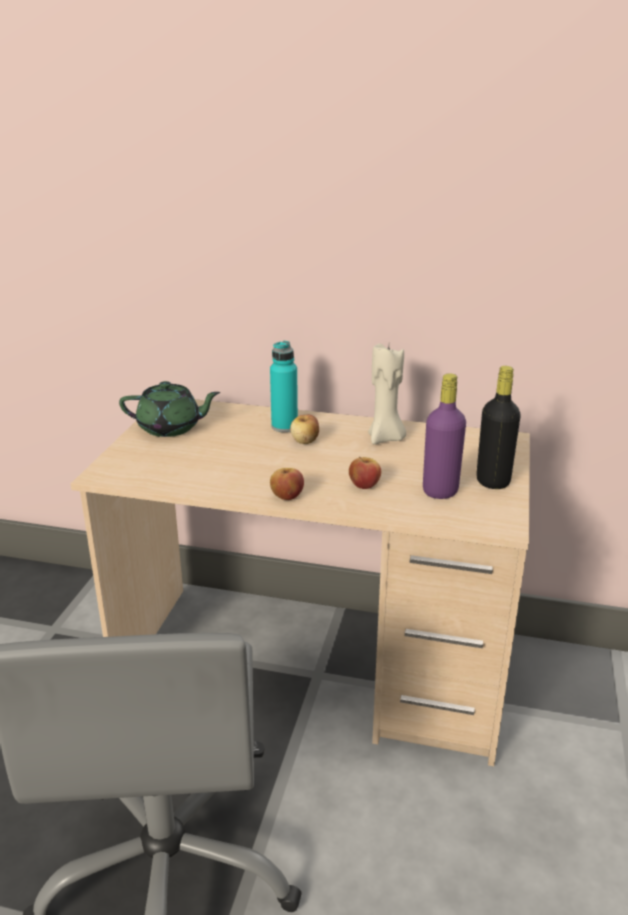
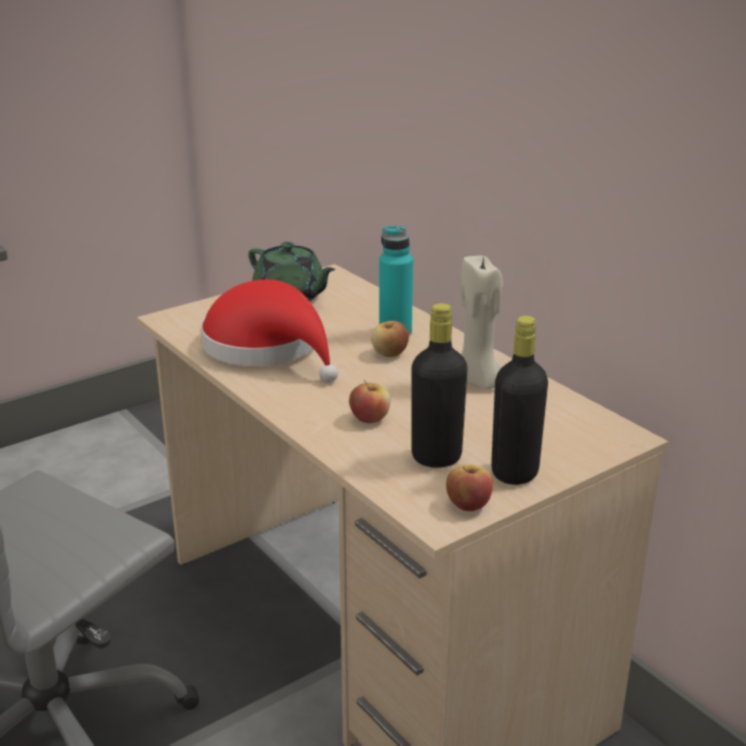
camera: 40 degrees right, 0 degrees up
apple [270,468,304,500] -> apple moved to [446,464,493,511]
purple bottle [423,374,466,499] -> black bottle [411,303,468,468]
none -> red hat [200,279,338,382]

